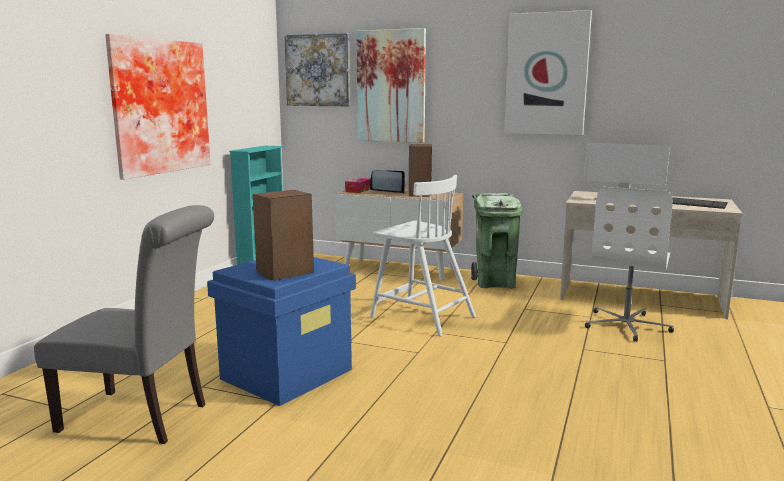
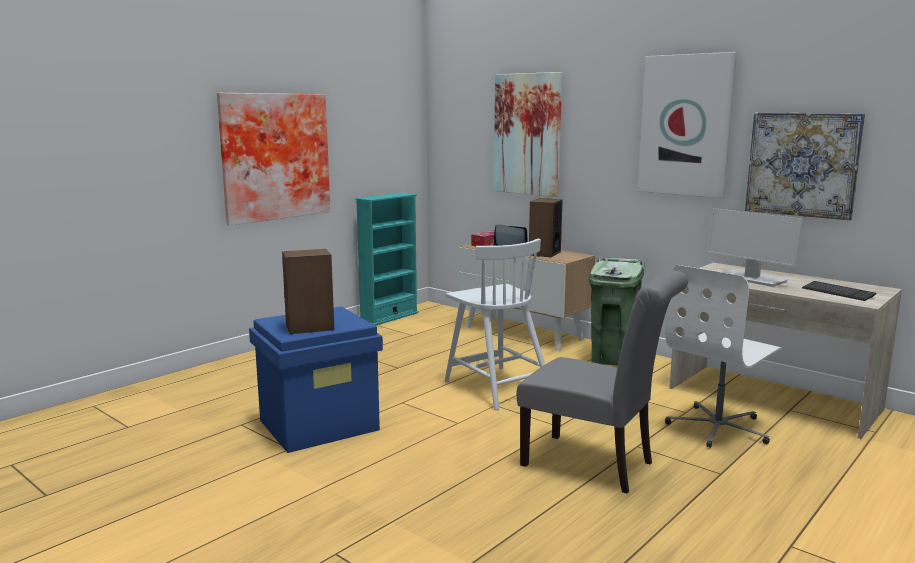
camera: 20 degrees right, 0 degrees up
grey chair [34,205,214,444] -> grey chair moved to [517,270,688,494]
picture [284,33,350,106] -> picture moved to [745,113,865,220]

